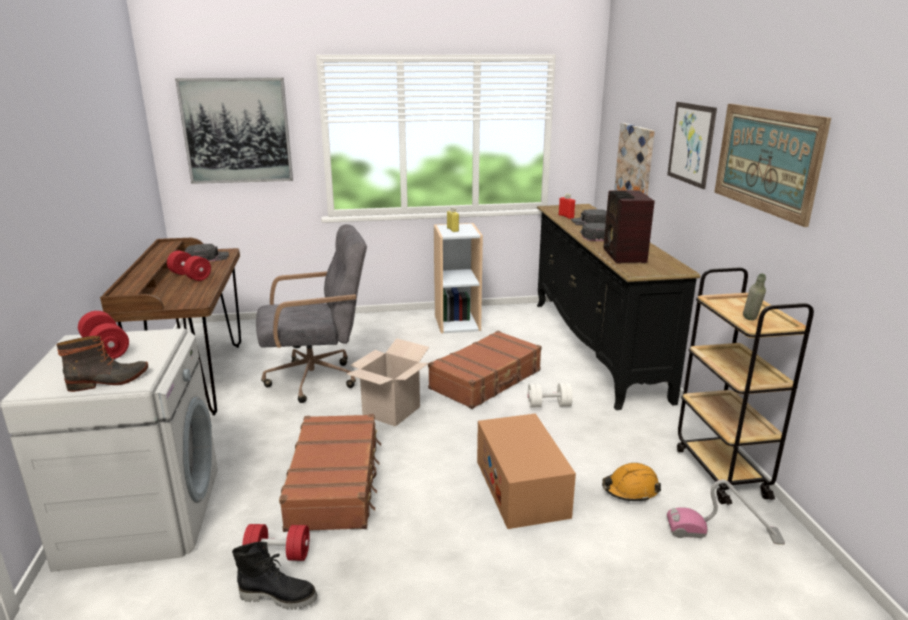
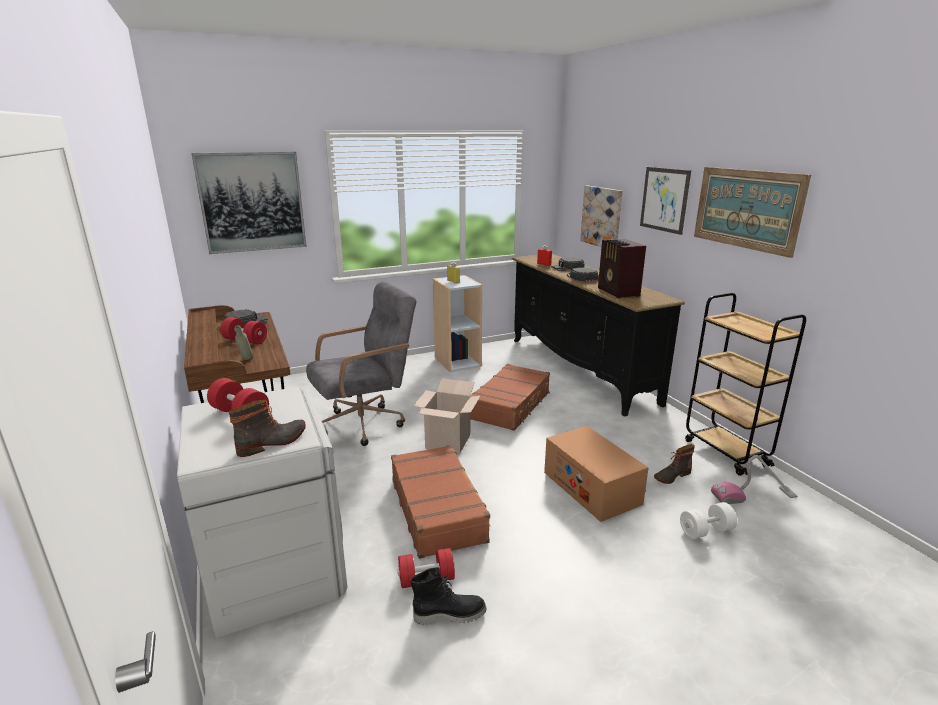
camera: 15 degrees left, 0 degrees up
white dumbbell [528,383,573,408] -> white dumbbell moved to [680,502,737,539]
orange hard hat [602,463,661,502] -> boot [654,444,695,484]
grey bottle [743,273,766,320] -> grey bottle moved to [235,325,253,360]

